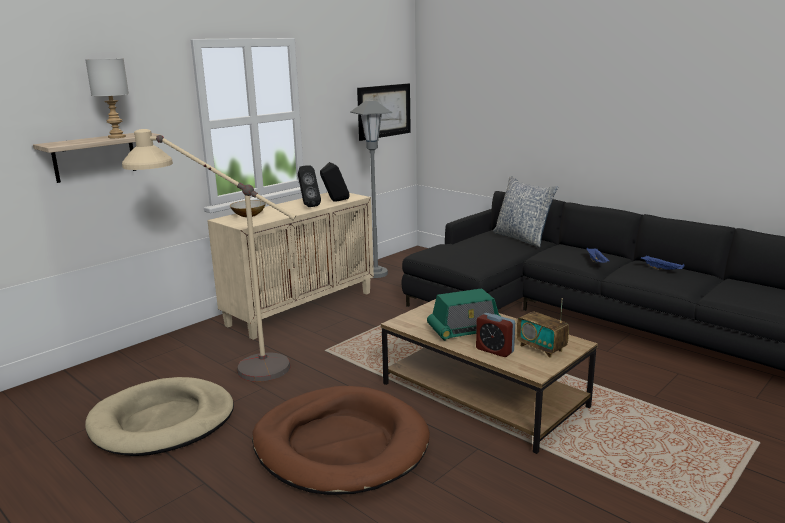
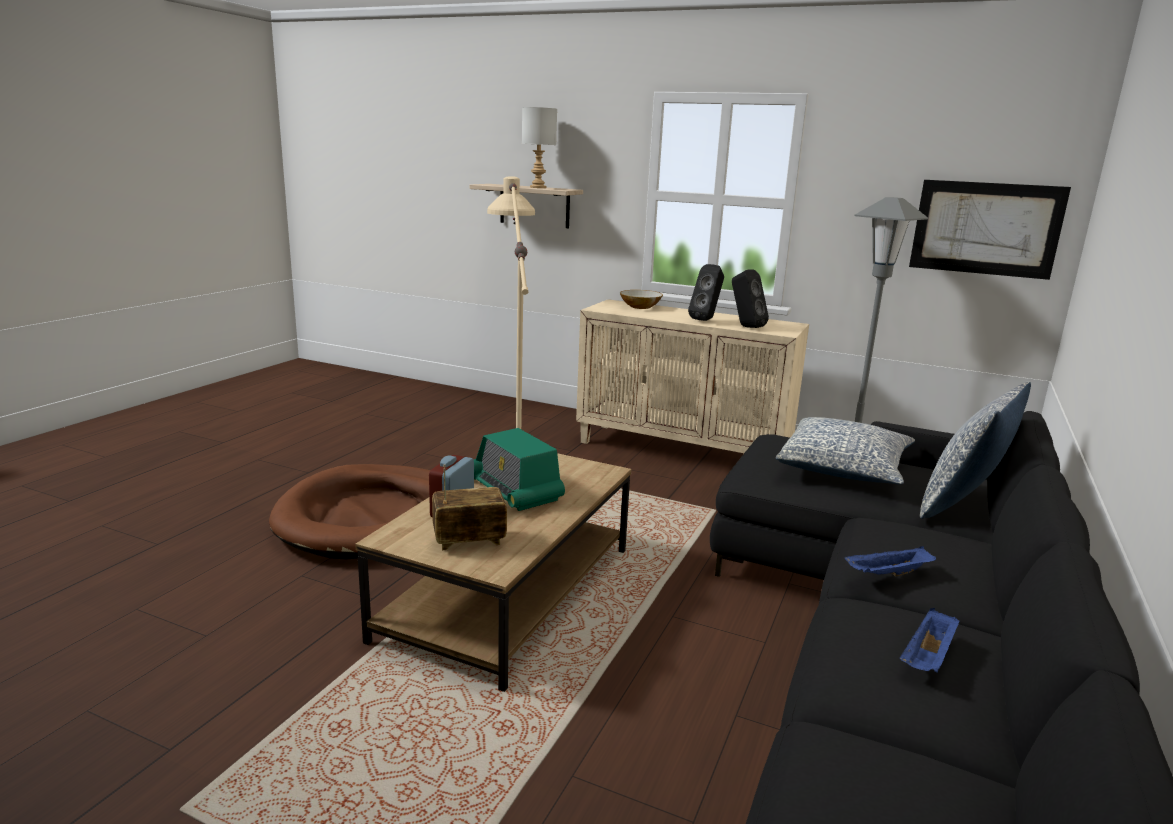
camera: 70 degrees right, 0 degrees up
beige dog bed [85,377,234,456] -> none
radio [517,298,569,358] -> radio turned 45 degrees clockwise [432,464,507,550]
none -> pillow [776,417,915,485]

